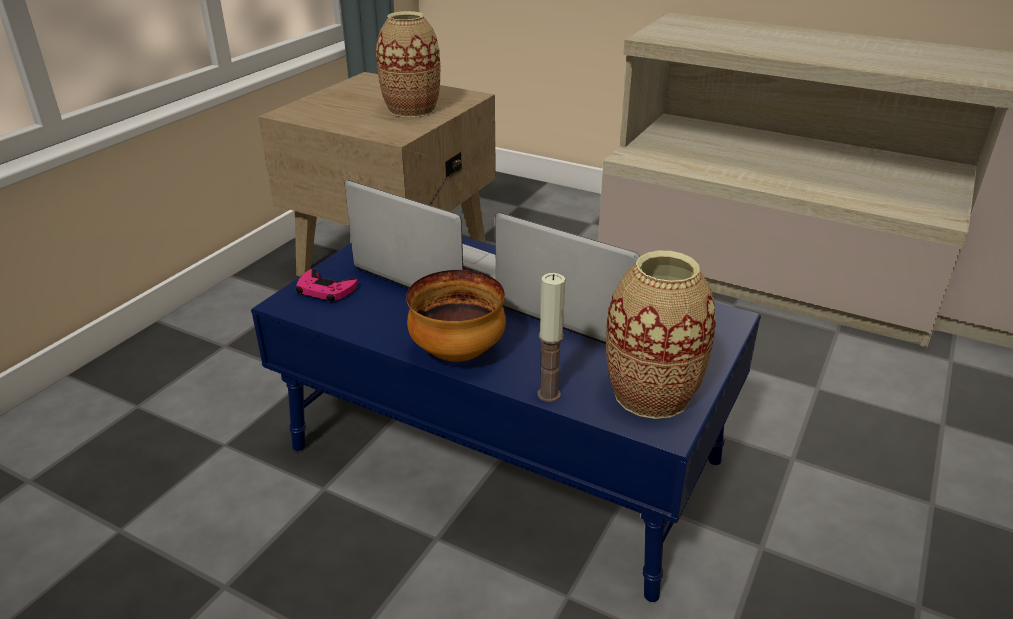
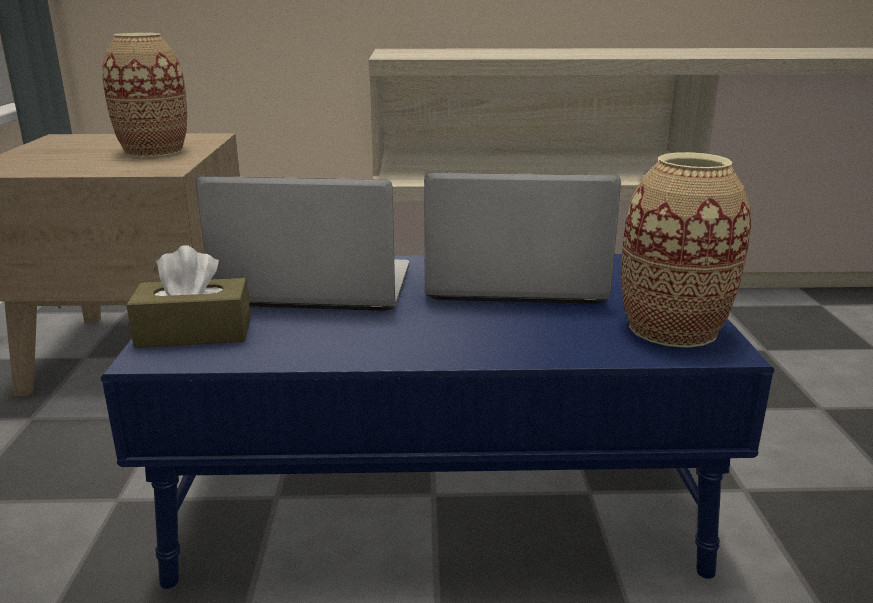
camera: 30 degrees left, 10 degrees down
pink game controller [296,269,358,302] -> brown tissue box [126,245,251,348]
bowl [406,270,506,362] -> none
candle [538,273,565,402] -> none

